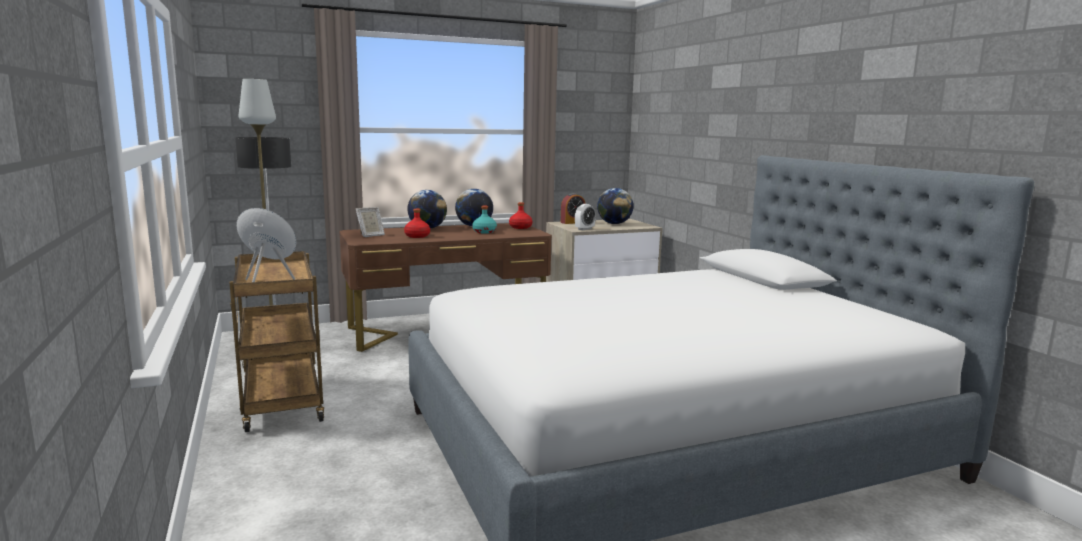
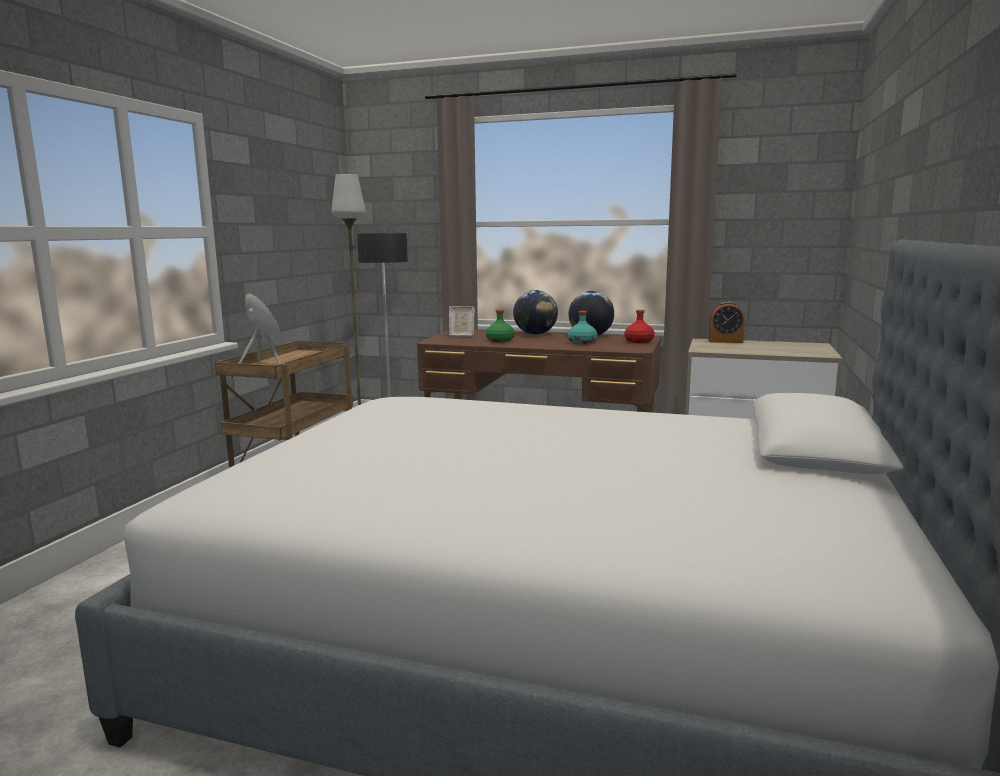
camera: 40 degrees right, 0 degrees up
red bottle [404,209,430,238] -> green bottle [486,309,515,342]
alarm clock [575,204,596,230] -> none
globe [597,188,633,224] -> none

